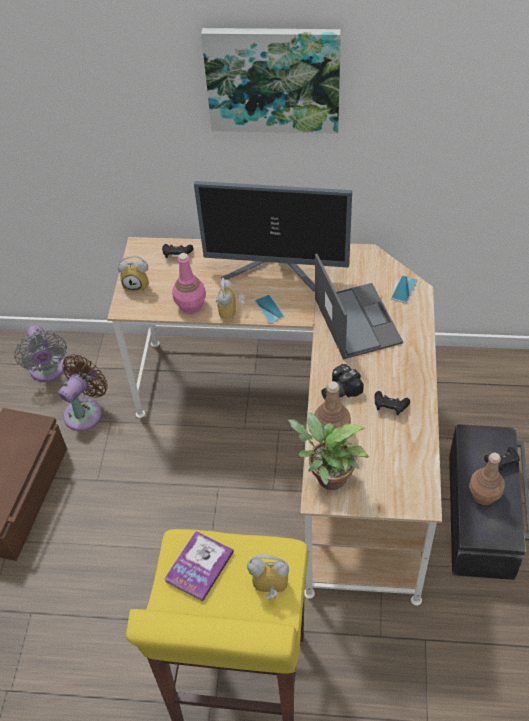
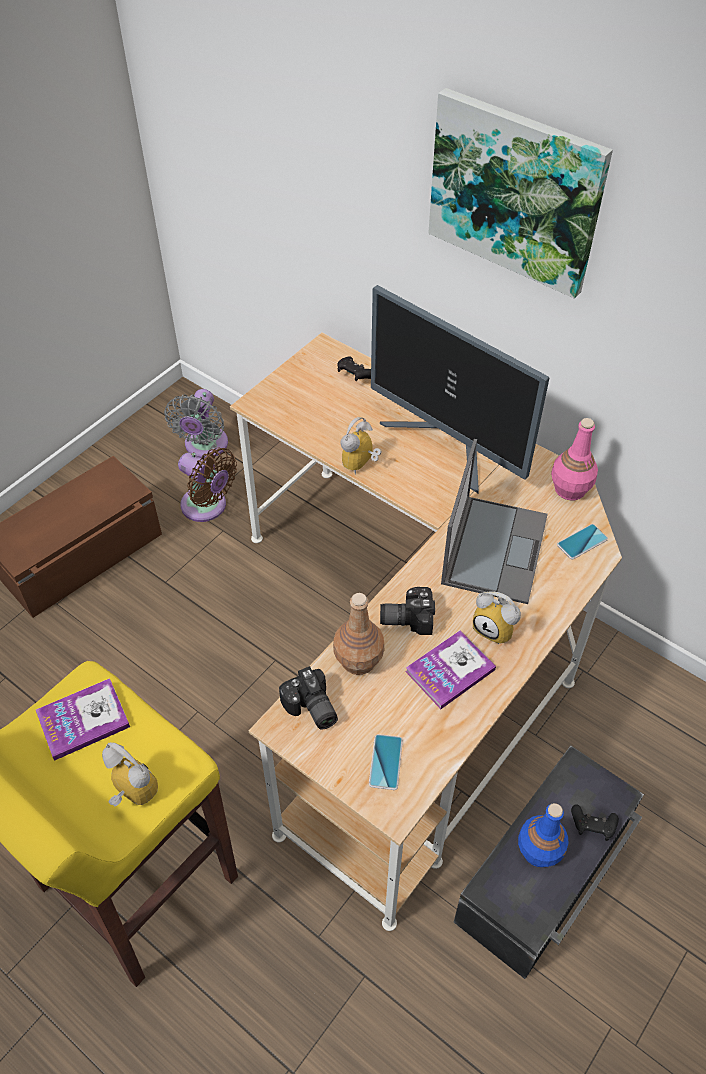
camera: 30 degrees right, 0 degrees up
brown fan [58,354,108,431] -> brown fan turned 60 degrees clockwise [178,447,237,522]
alarm clock [117,255,149,291] -> alarm clock moved to [473,591,521,645]
pink bottle [172,253,206,314] -> pink bottle moved to [551,418,598,500]
phone [255,295,285,323] -> phone moved to [369,734,403,790]
potted plant [288,412,369,490] -> camera [279,666,338,730]
black game controller [374,391,410,415] -> book [405,631,496,709]
brown bottle [469,453,505,505] -> blue bottle [518,803,568,867]

